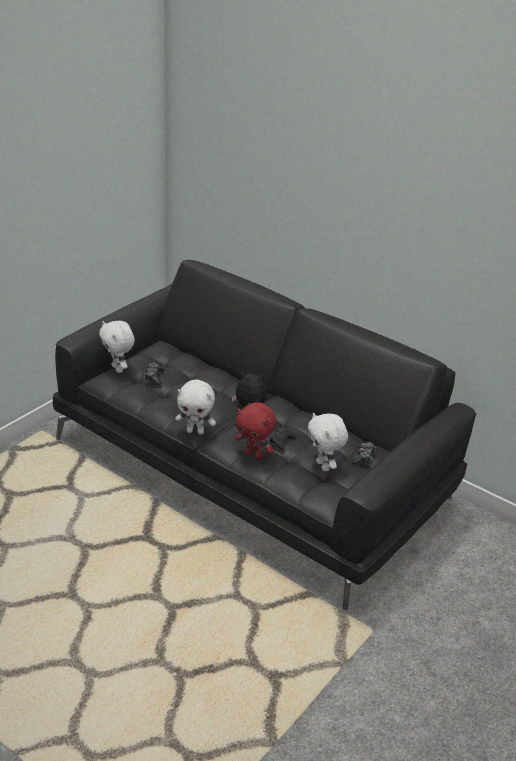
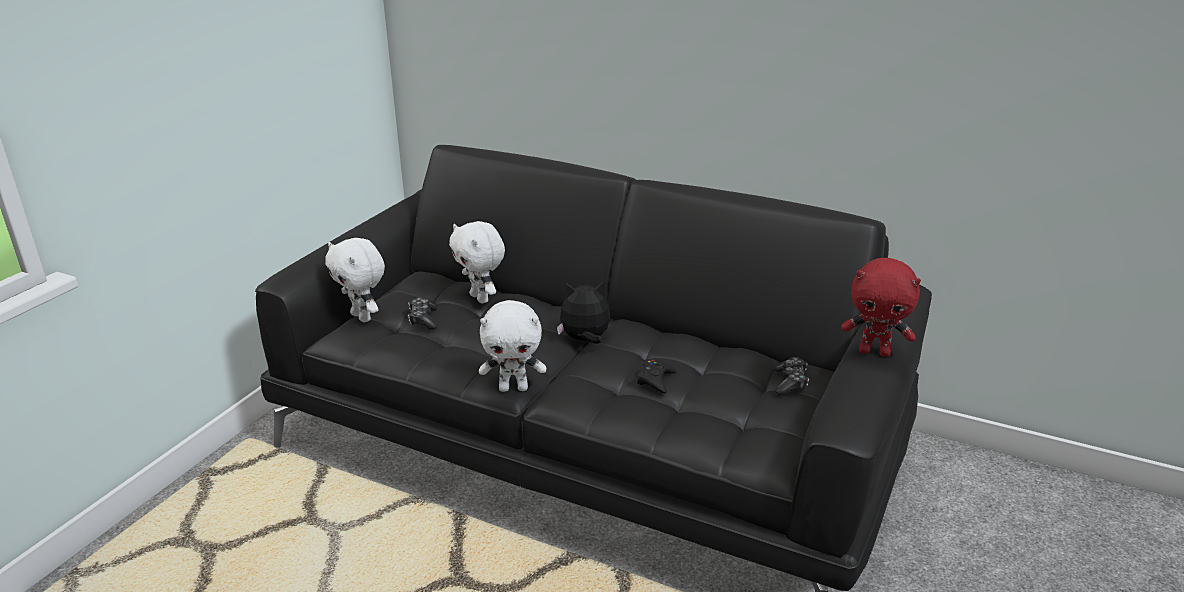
camera: 10 degrees left, 5 degrees down
red plush toy [235,402,276,460] -> red plush toy moved to [841,258,921,357]
white plush toy [308,412,348,472] -> white plush toy moved to [449,221,505,304]

